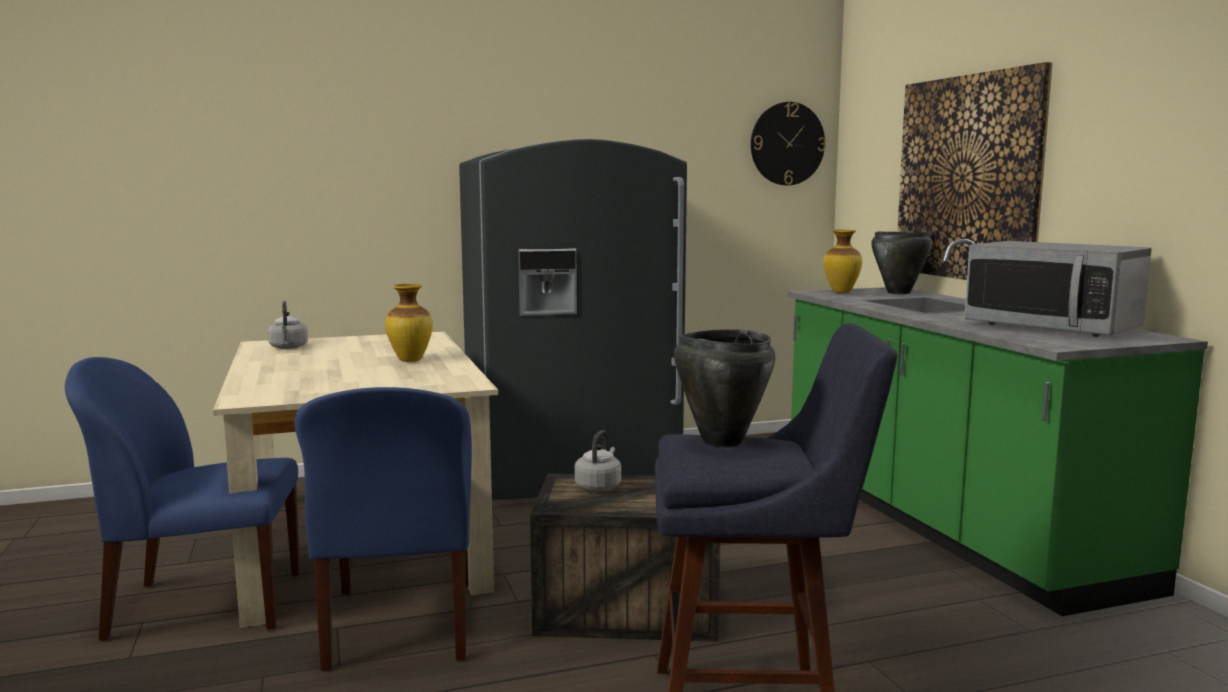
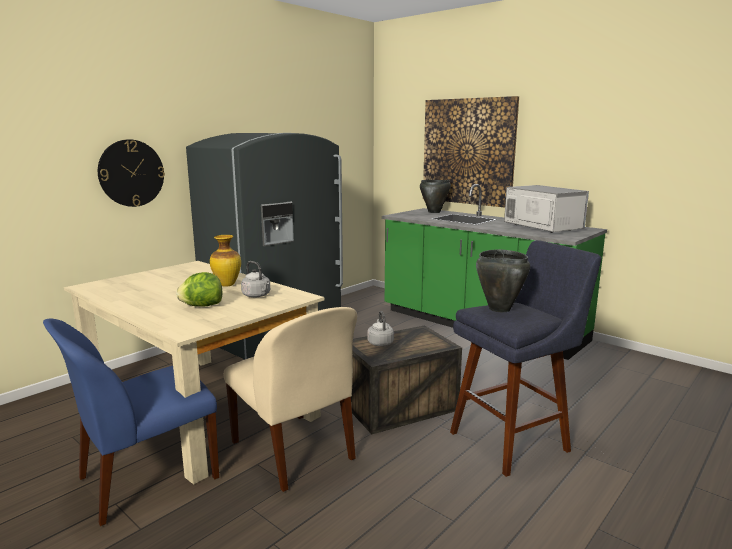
camera: 30 degrees left, 5 degrees up
grey kettle [268,301,308,349] -> grey kettle moved to [241,261,270,297]
blue chair [294,387,472,671] -> beige chair [224,307,357,492]
wall clock [751,102,826,185] -> wall clock moved to [98,139,165,207]
vase [824,230,862,293] -> none
microwave [964,241,1152,337] -> microwave turned 135 degrees counterclockwise [504,185,589,233]
none -> lettuce [176,272,222,307]

